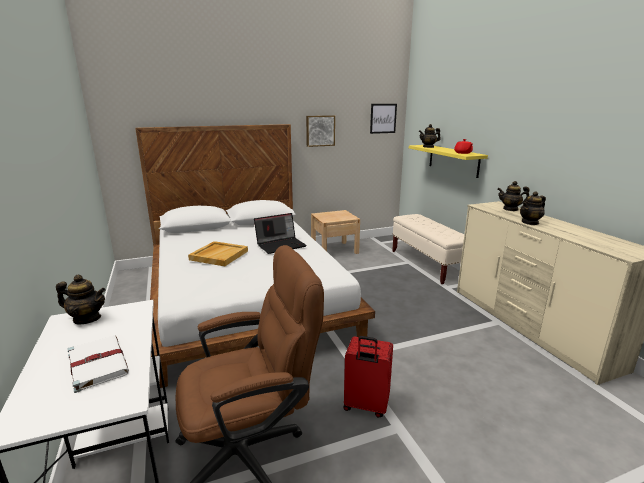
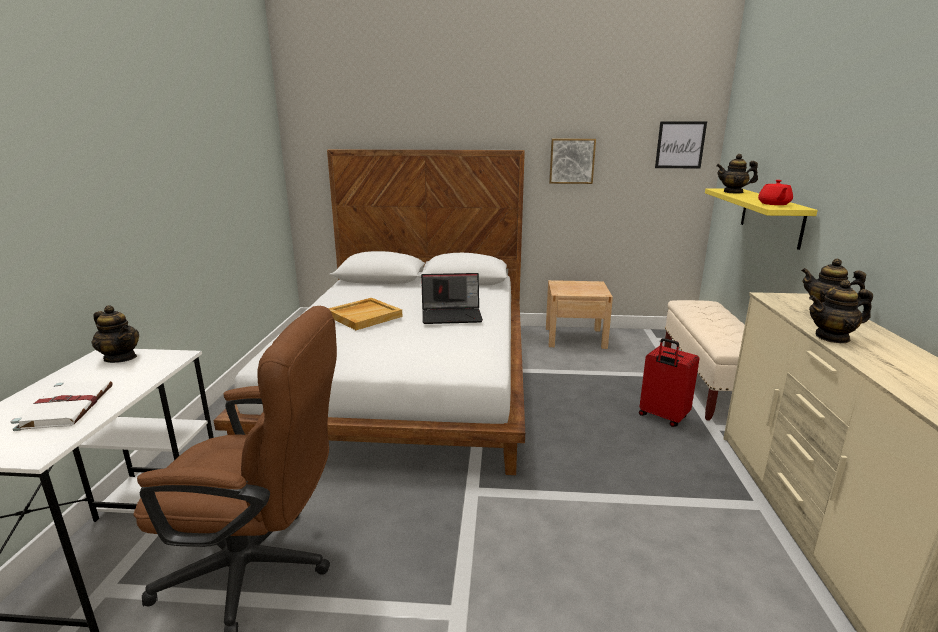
camera: 25 degrees right, 0 degrees up
red suitcase [343,336,393,418] -> red suitcase moved to [639,338,699,427]

